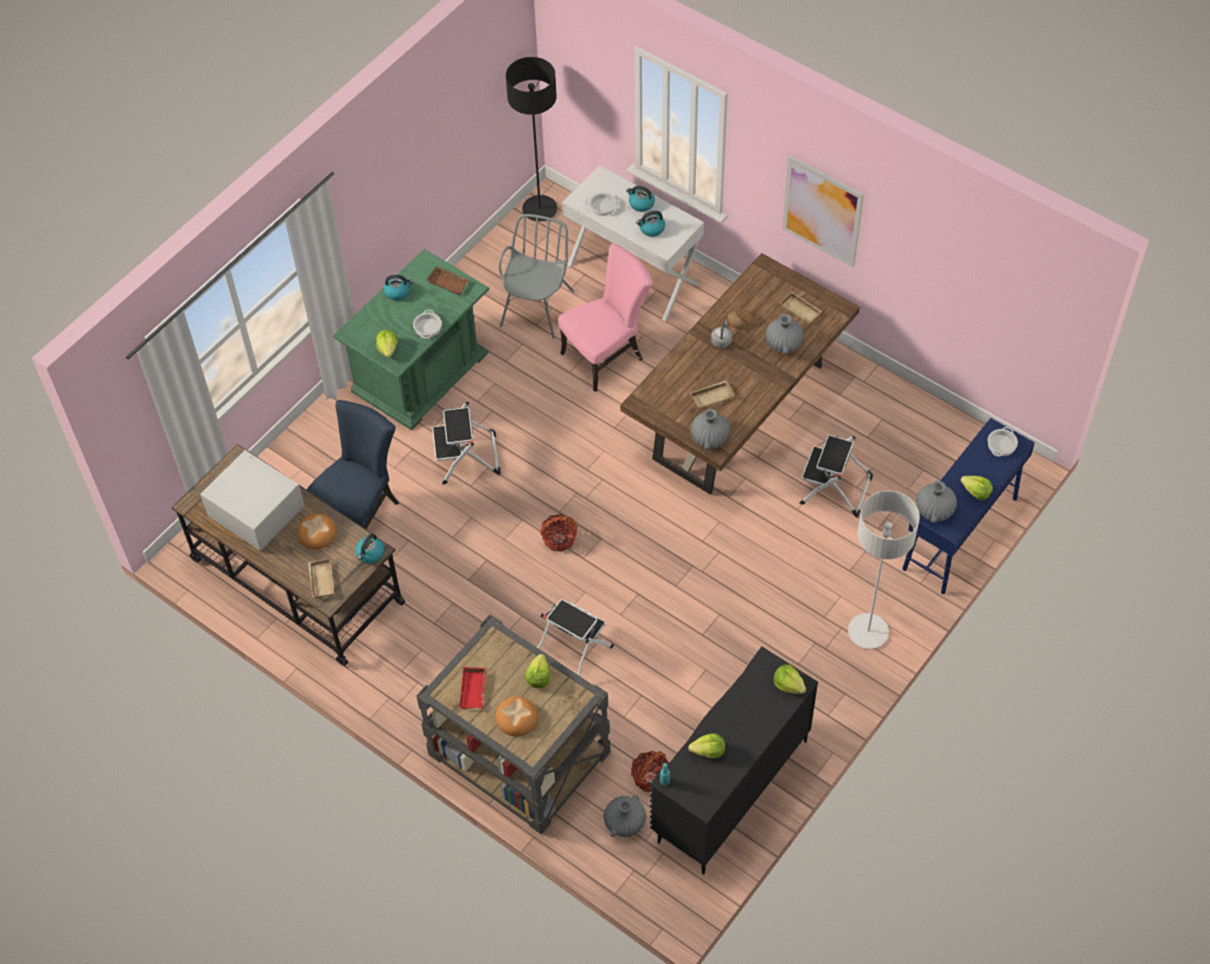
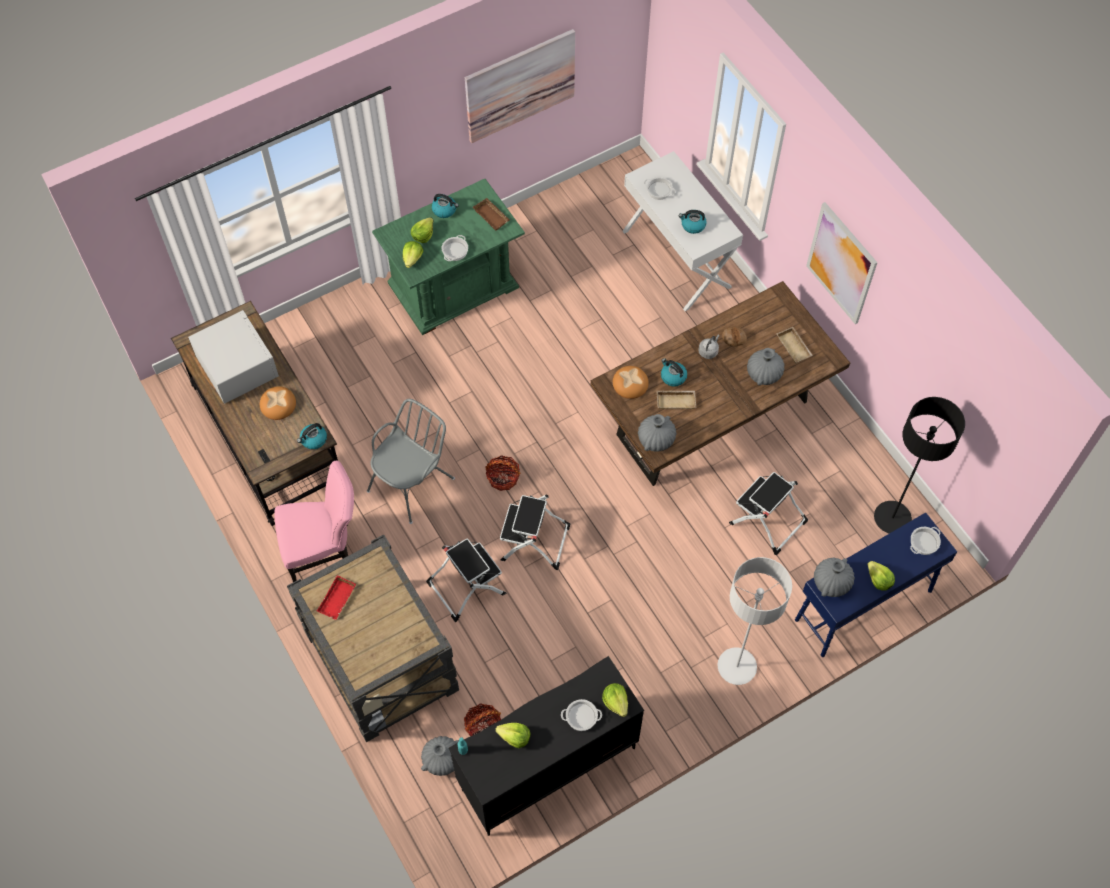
camera: 20 degrees right, 5 degrees up
blue chair [307,400,399,529] -> none
beige tray [308,558,334,598] -> none
step ladder [432,402,501,485] -> step ladder moved to [500,494,570,570]
bread [496,696,538,736] -> bread moved to [613,366,649,399]
grey chair [499,214,575,340] -> grey chair moved to [367,399,455,524]
black floor lamp [506,57,557,221] -> black floor lamp moved to [874,397,965,533]
lettuce [525,654,551,688] -> lettuce moved to [411,217,434,243]
pink chair [558,243,653,392] -> pink chair moved to [274,460,354,582]
kettle [626,186,655,212] -> kettle moved to [661,358,687,387]
none -> picture [465,29,575,143]
none -> cooking pot [561,699,602,731]

